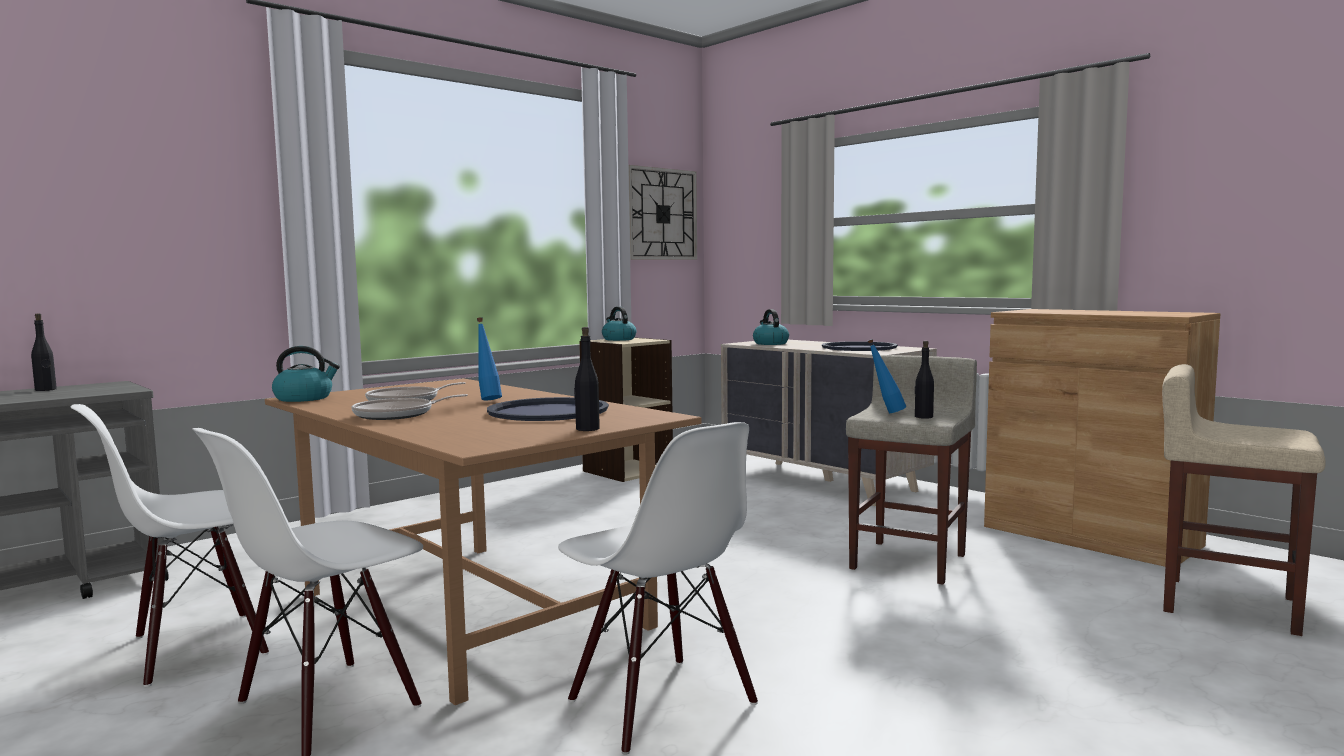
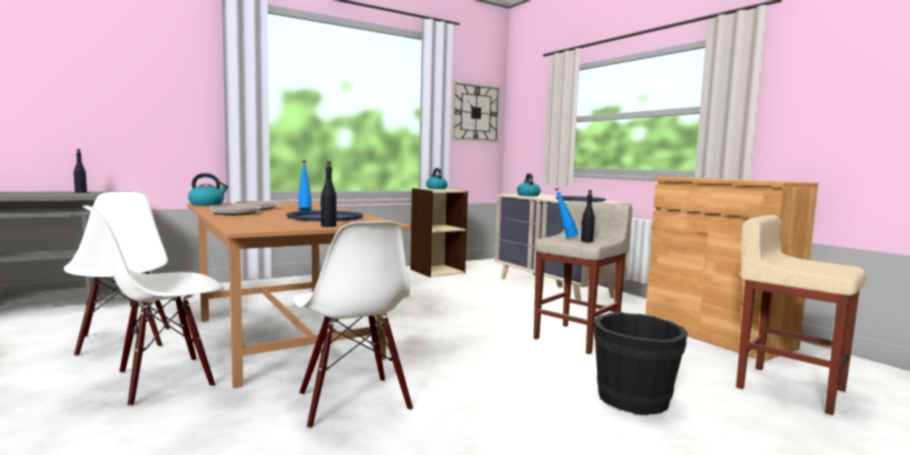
camera: 10 degrees right, 0 degrees up
white chair [71,404,269,687] -> white chair turned 90 degrees clockwise [64,192,170,357]
none -> black bucket [594,312,688,415]

